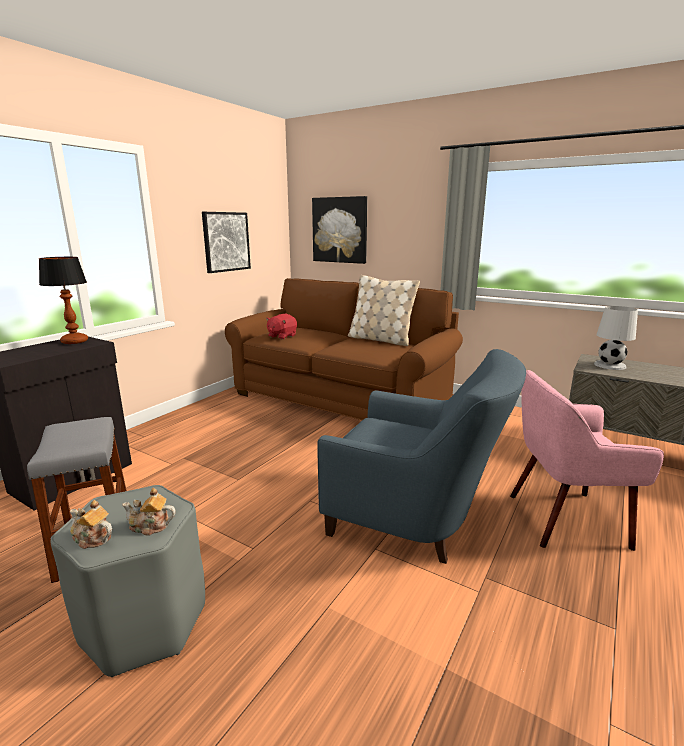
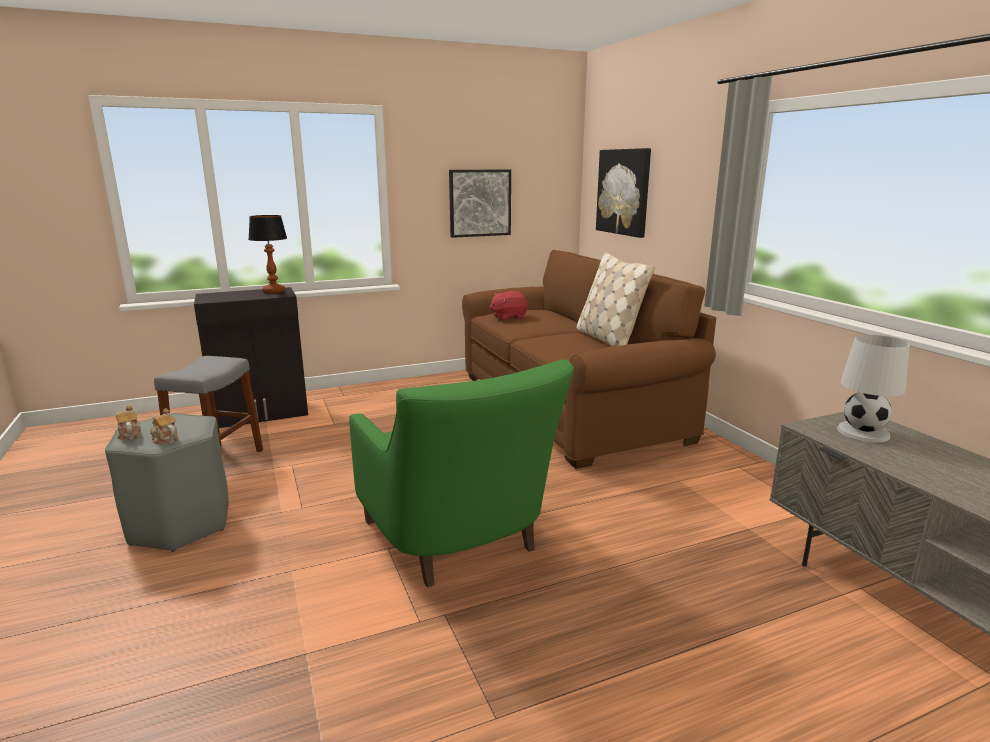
camera: 35 degrees right, 0 degrees up
blue armchair [317,349,526,564] -> green armchair [349,359,574,587]
pink armchair [510,370,664,551] -> none

